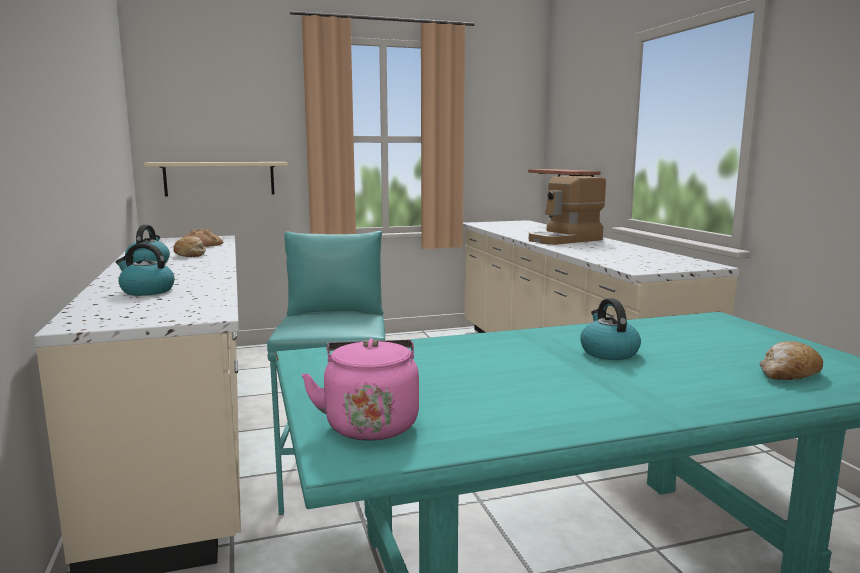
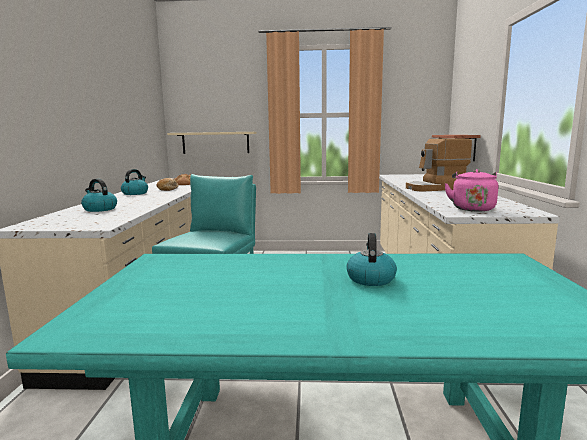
camera: 20 degrees right, 0 degrees up
pink kettle [302,338,419,440] -> pink kettle moved to [444,169,498,211]
bread [759,341,823,380] -> none

